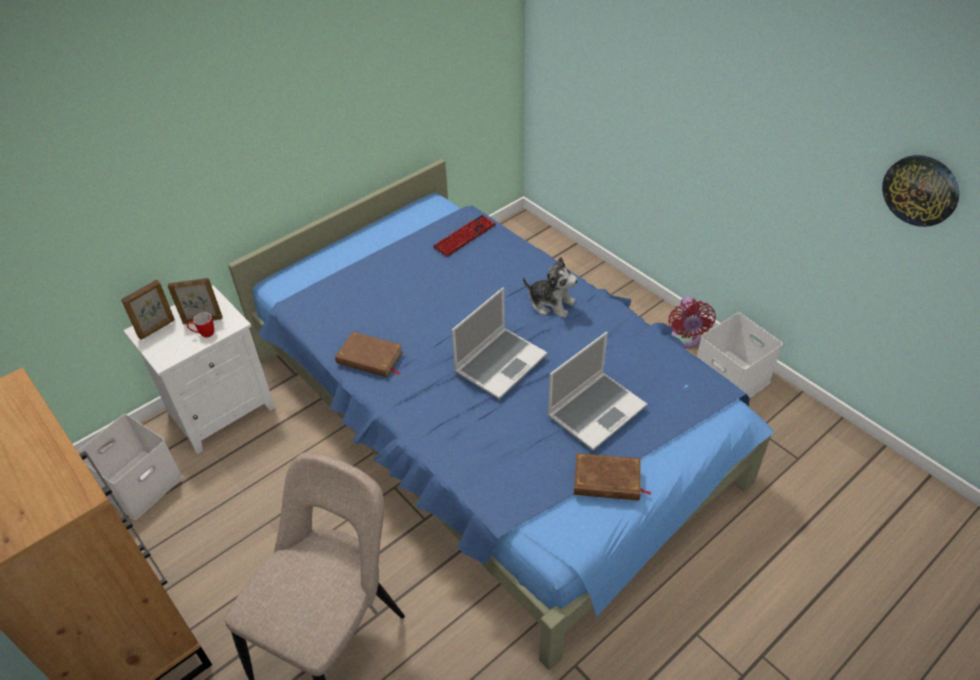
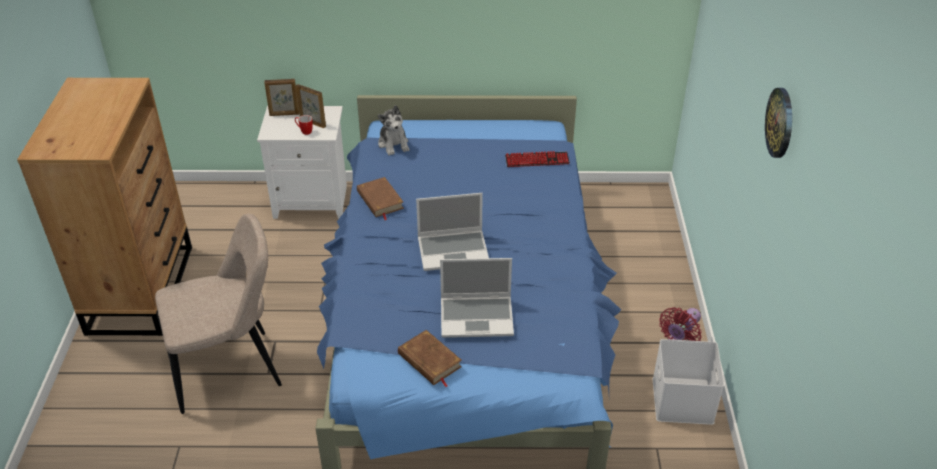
camera: 40 degrees right, 5 degrees down
white storage box [77,414,183,520] -> none
plush toy [523,257,578,318] -> plush toy moved to [378,105,409,156]
wall clock [882,155,959,227] -> wall clock moved to [765,88,792,158]

